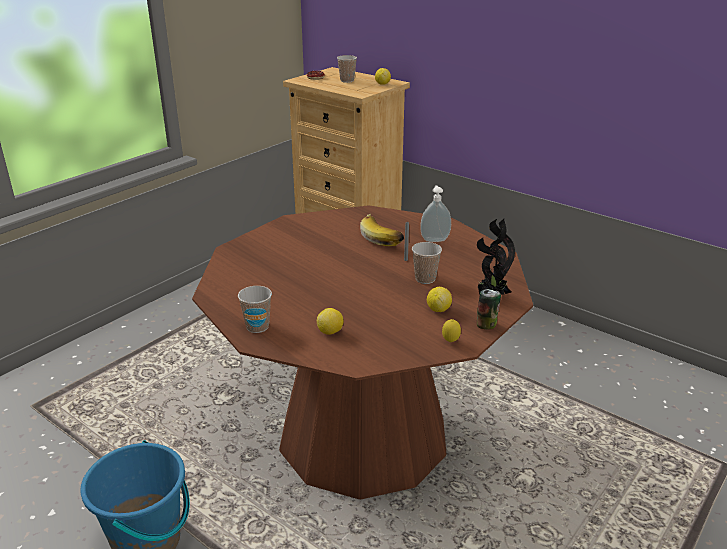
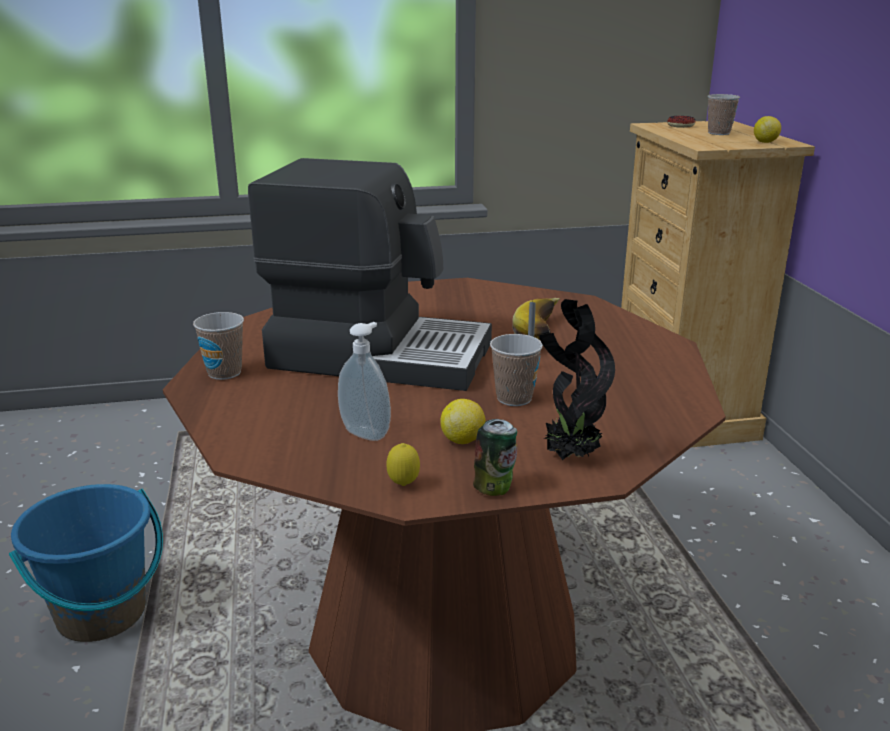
camera: 40 degrees right, 5 degrees down
lemon [317,308,344,335] -> none
soap dispenser [420,186,451,242] -> soap dispenser moved to [338,322,391,441]
none -> coffee machine [248,158,492,391]

